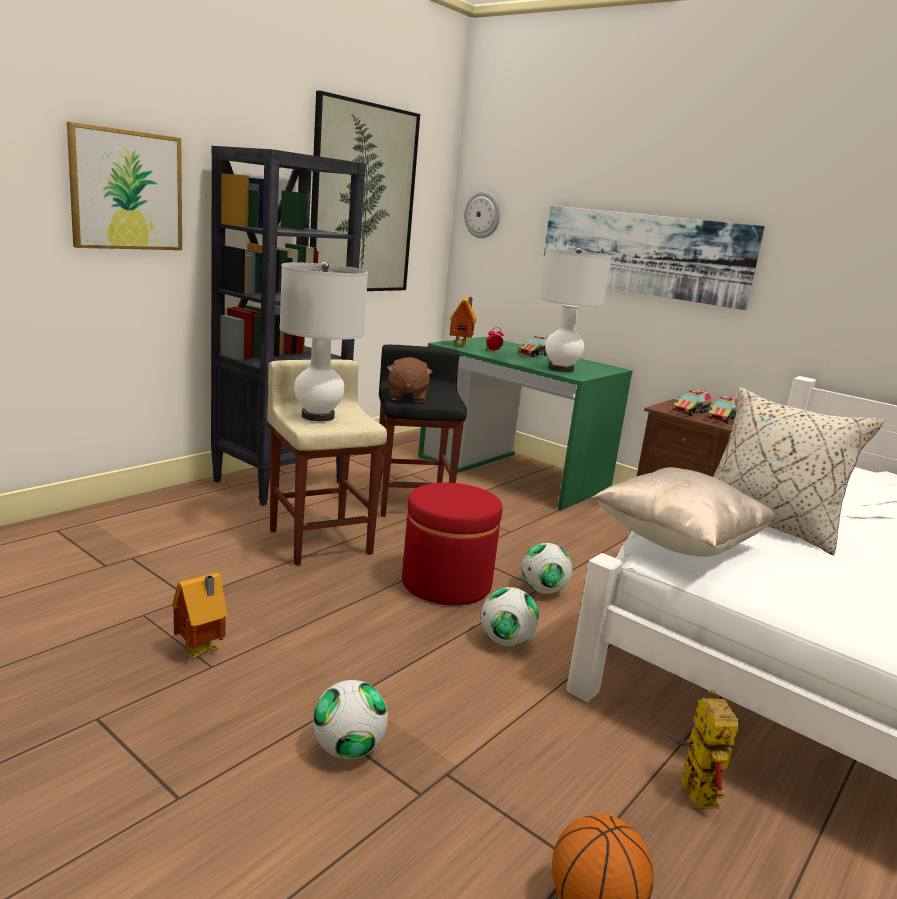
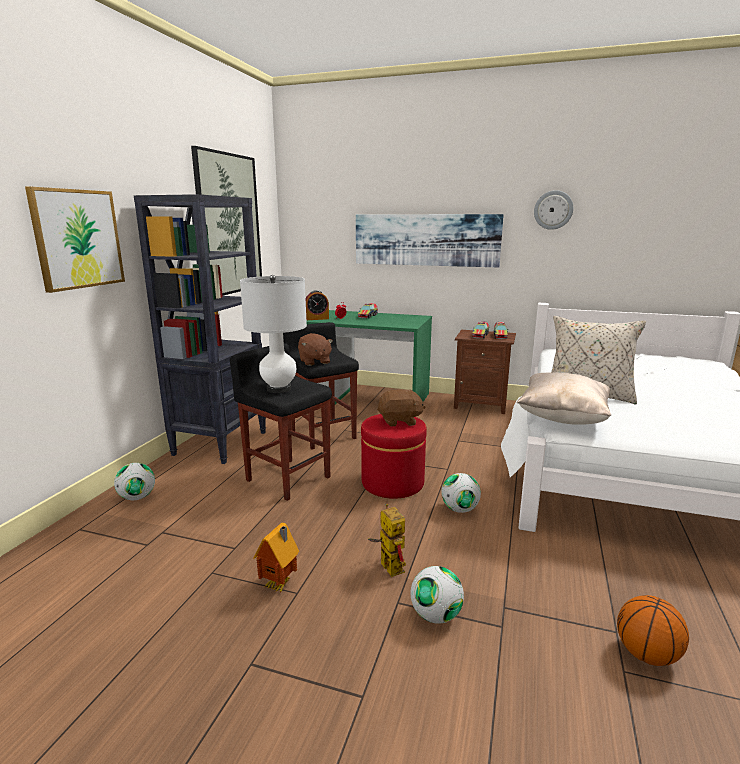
camera: 20 degrees left, 0 degrees up
beige stool [267,360,387,566] -> black stool [230,343,332,501]
toy house [449,297,477,346] -> alarm clock [306,290,329,320]
wall clock [464,191,500,238] -> wall clock moved to [534,190,573,230]
football [522,543,572,594] -> football moved to [114,463,155,500]
white table lamp [539,247,612,372] -> none
toy robot [669,689,739,809] -> toy robot moved to [368,503,406,577]
none -> brown plush toy [377,389,426,426]

